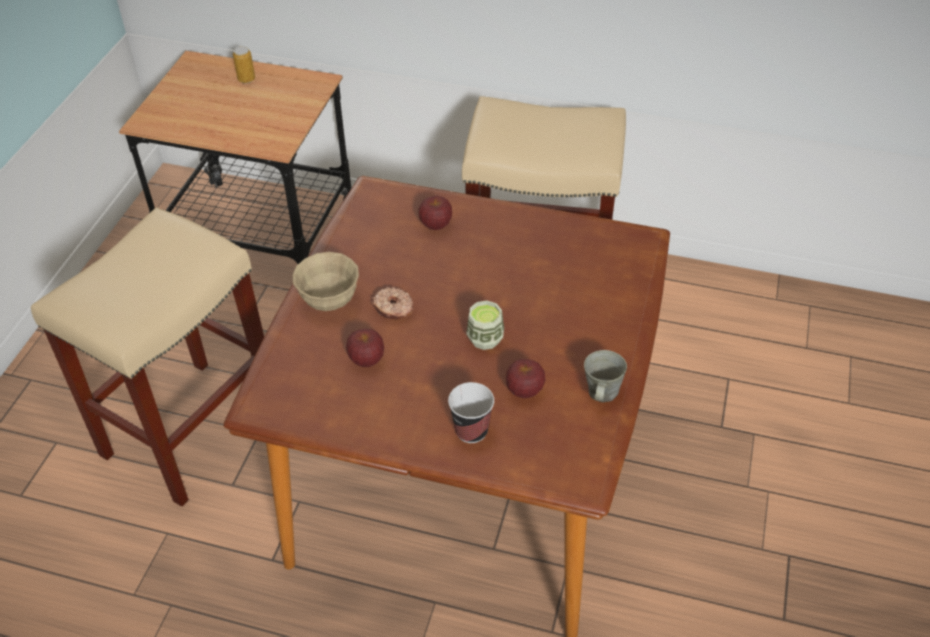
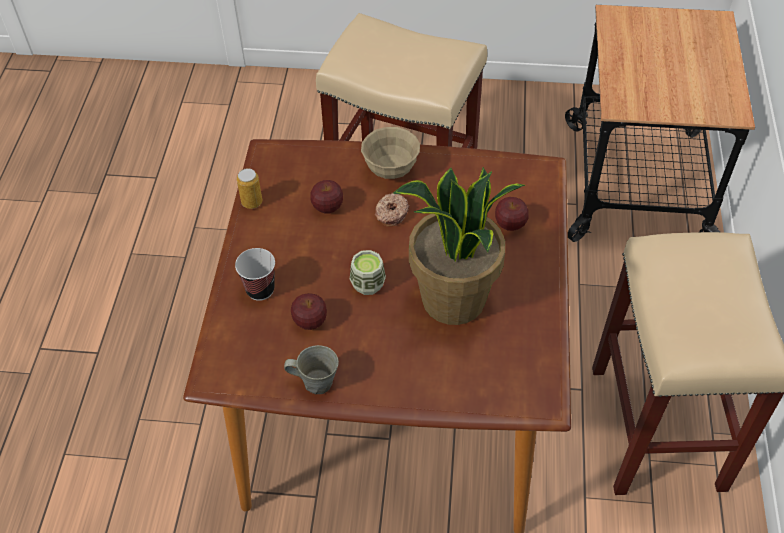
camera: 80 degrees right, 5 degrees up
can [233,46,255,83] -> can moved to [237,168,262,209]
none -> potted plant [393,167,525,325]

